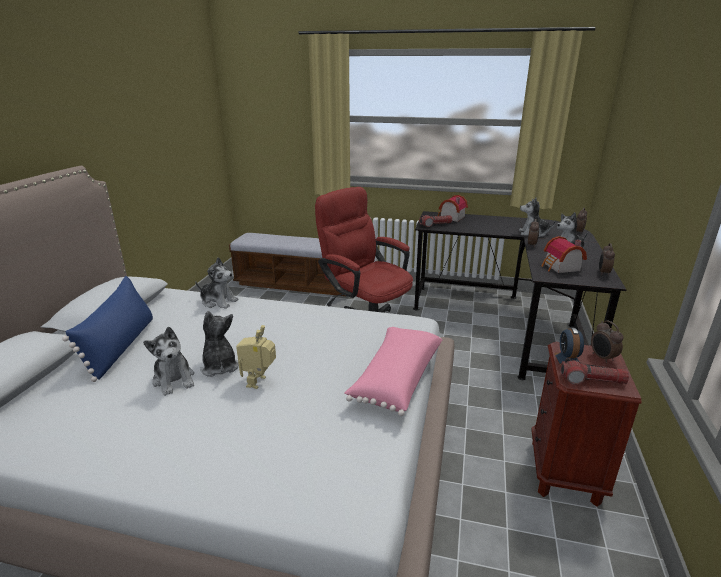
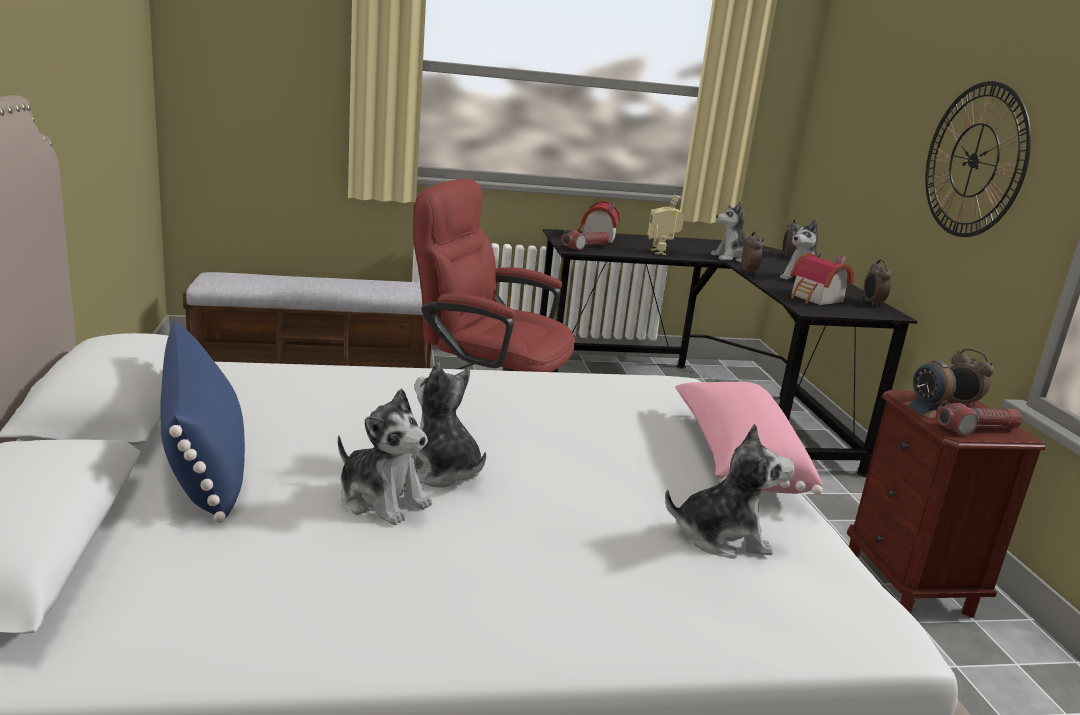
camera: 25 degrees left, 5 degrees down
plush toy [195,257,238,309] -> plush toy moved to [665,424,795,559]
toy robot [236,325,276,389] -> toy robot moved to [647,194,684,255]
none -> wall clock [925,81,1031,237]

